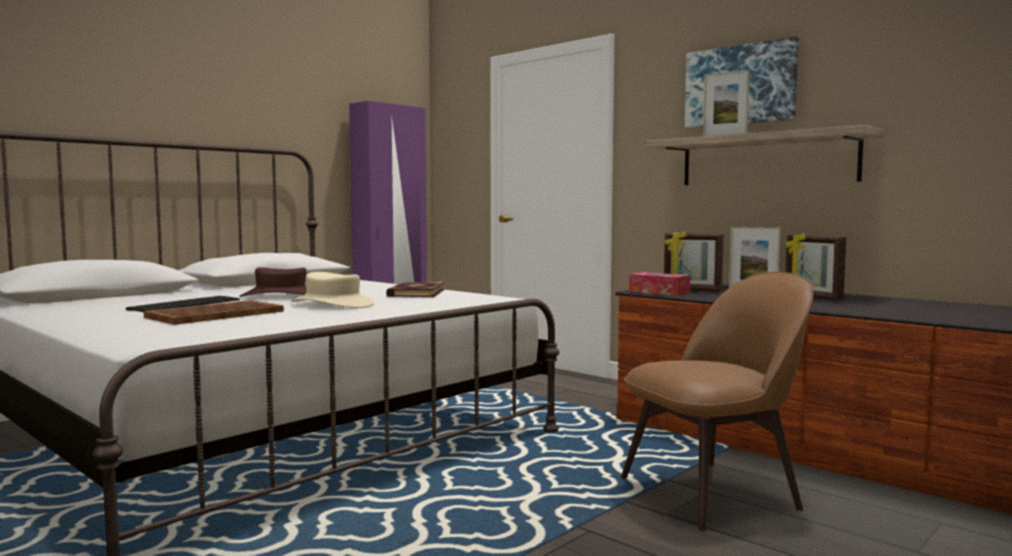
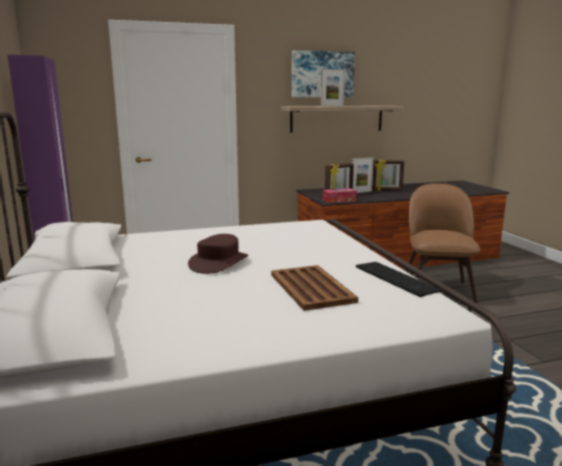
camera: 60 degrees left, 10 degrees up
keyboard [126,296,240,312] -> keyboard moved to [356,262,442,297]
beige hat [291,272,374,308] -> none
book [386,282,444,297] -> none

